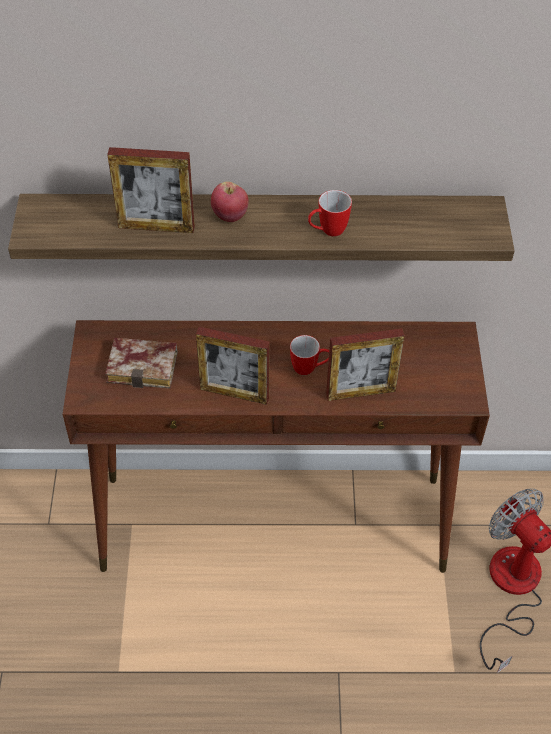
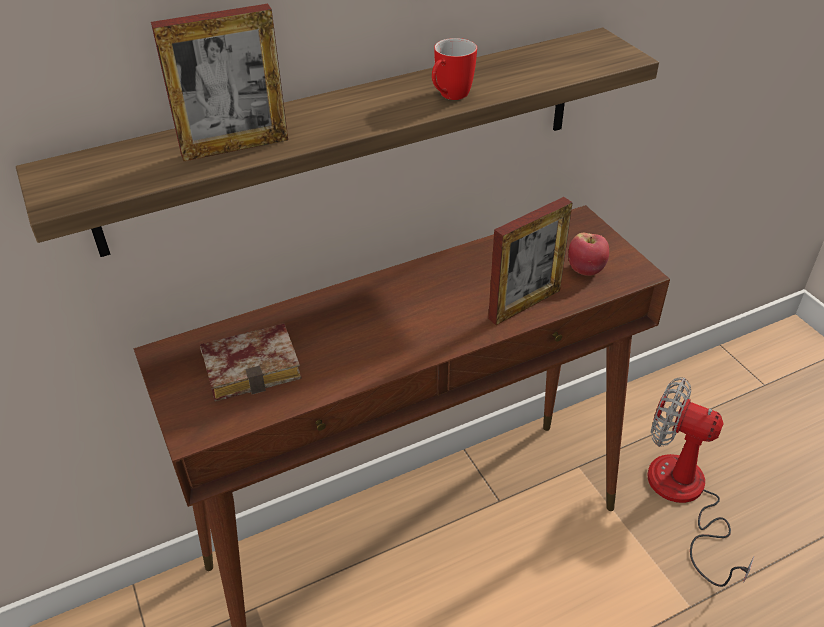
camera: 25 degrees left, 10 degrees down
picture frame [196,327,270,405] -> none
apple [211,181,249,222] -> apple moved to [568,233,609,276]
mug [290,335,329,375] -> none

